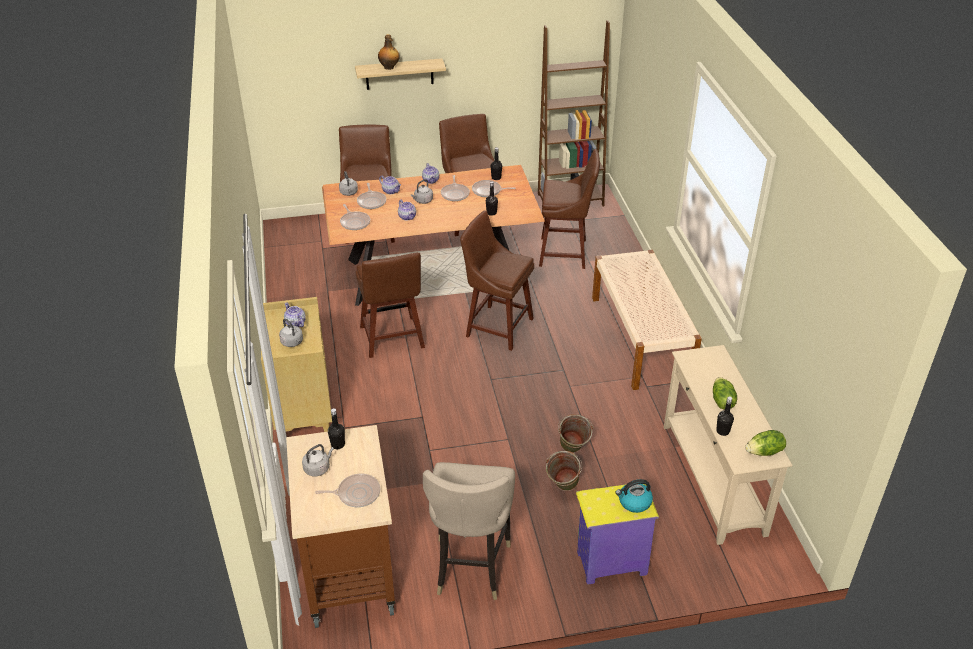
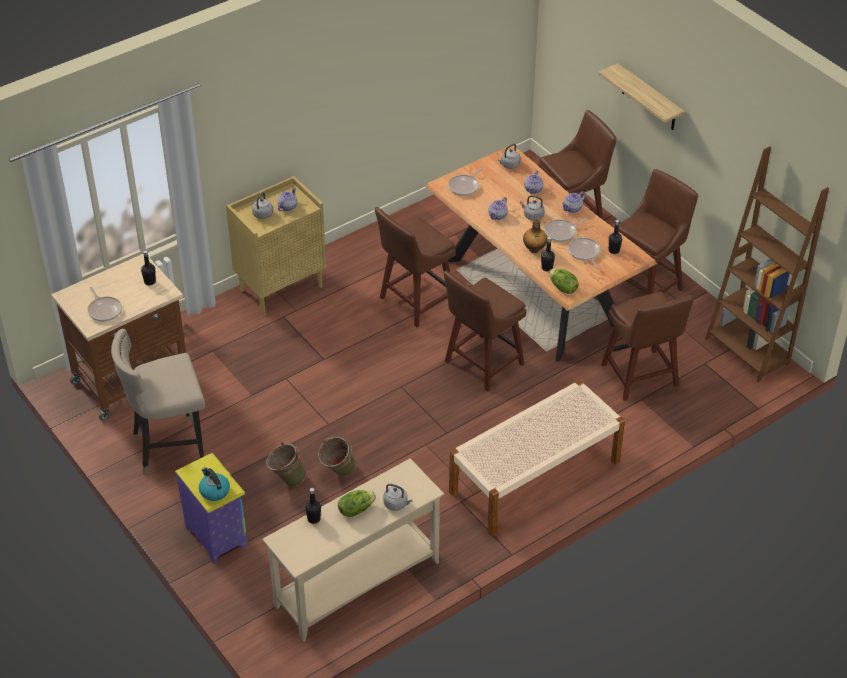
camera: 65 degrees right, 5 degrees up
grey kettle [302,444,334,476] -> grey kettle moved to [383,484,413,511]
frying pan [357,183,386,209] -> none
bottle [378,34,400,70] -> bottle moved to [523,218,547,253]
brown chair [460,210,534,351] -> brown chair turned 135 degrees counterclockwise [444,271,526,392]
lettuce [745,430,786,456] -> lettuce moved to [549,269,579,294]

